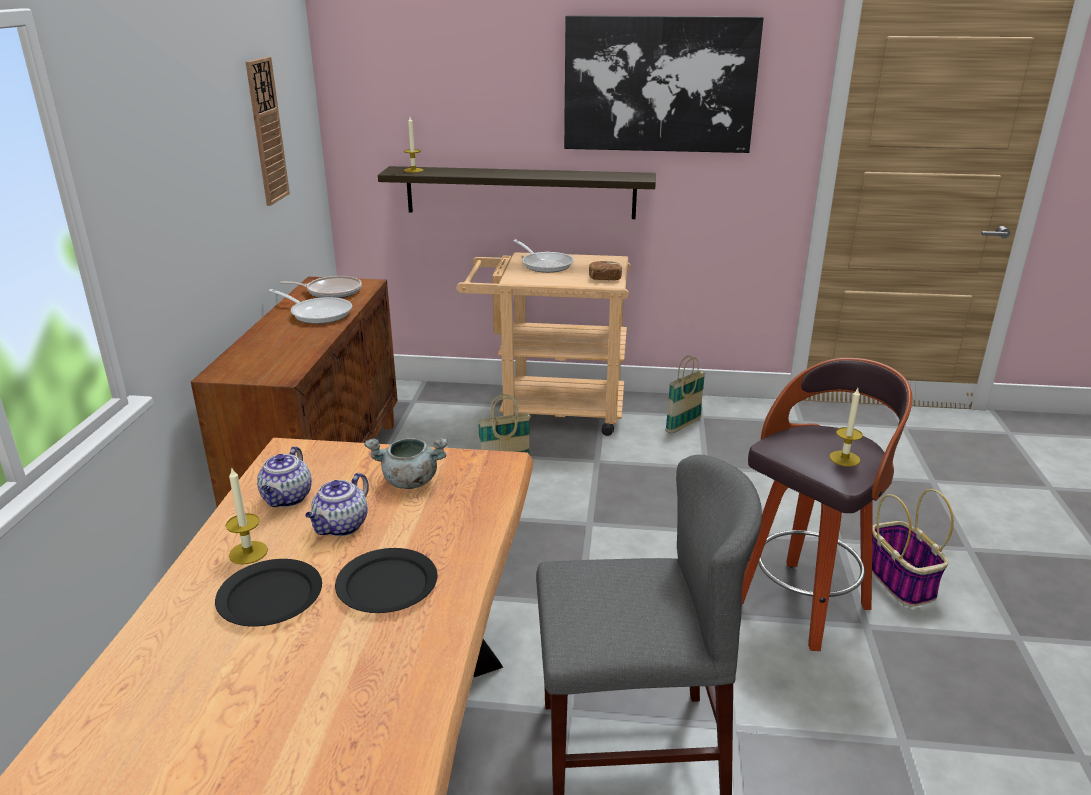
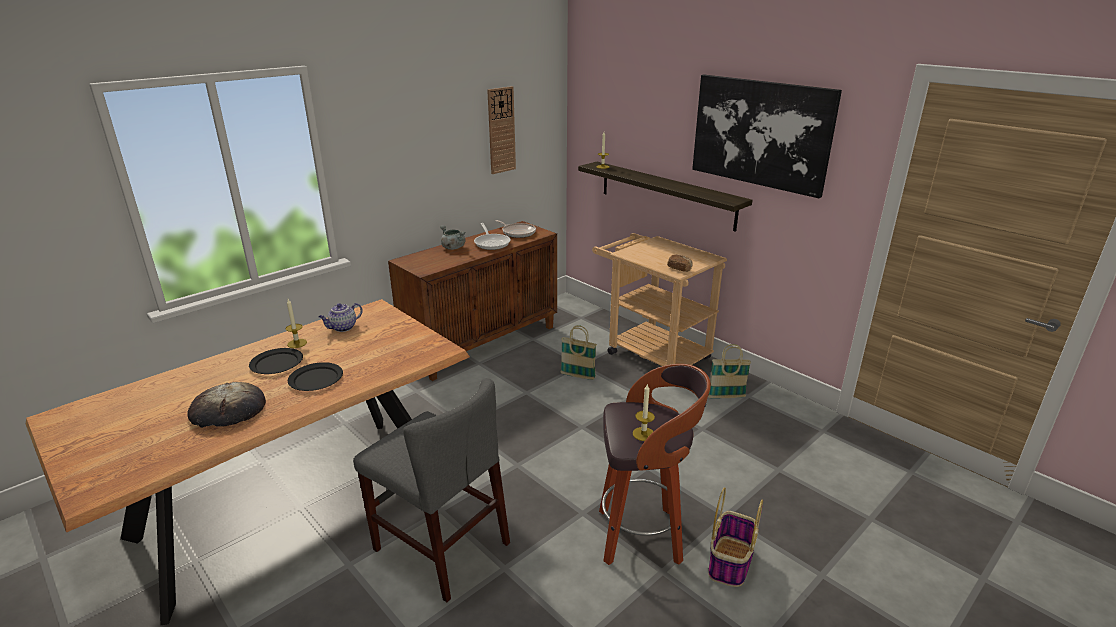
camera: 40 degrees right, 0 degrees up
teapot [305,473,369,536] -> none
grey cooking pot [364,438,448,489] -> grey cooking pot moved to [440,225,466,250]
frying pan [513,240,574,273] -> none
none -> bread [187,382,266,428]

